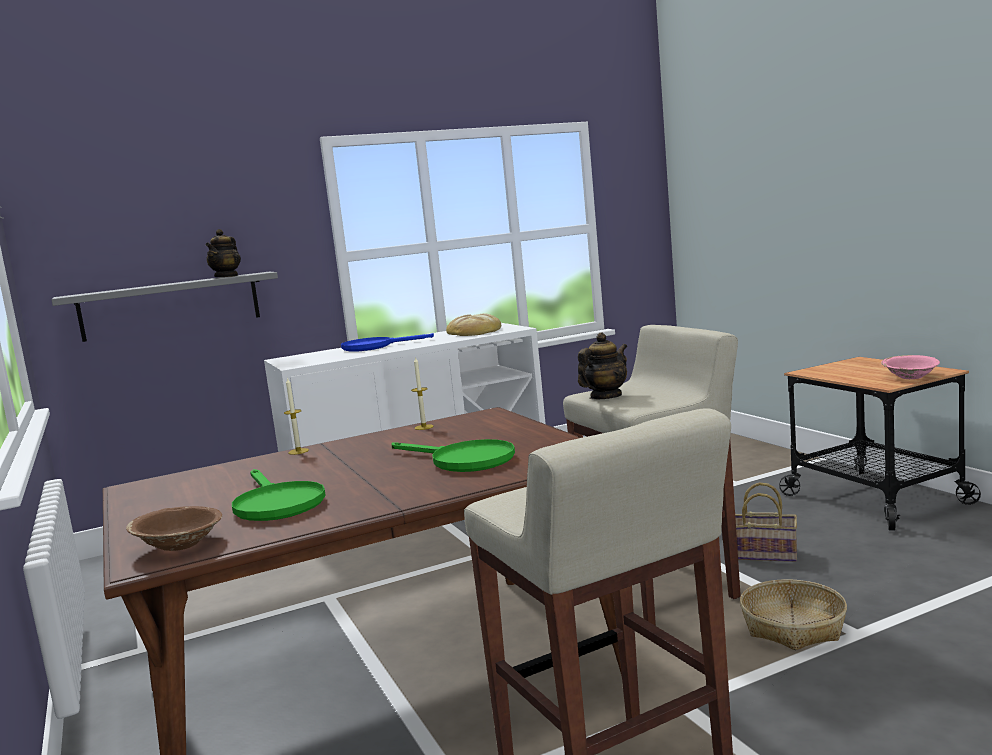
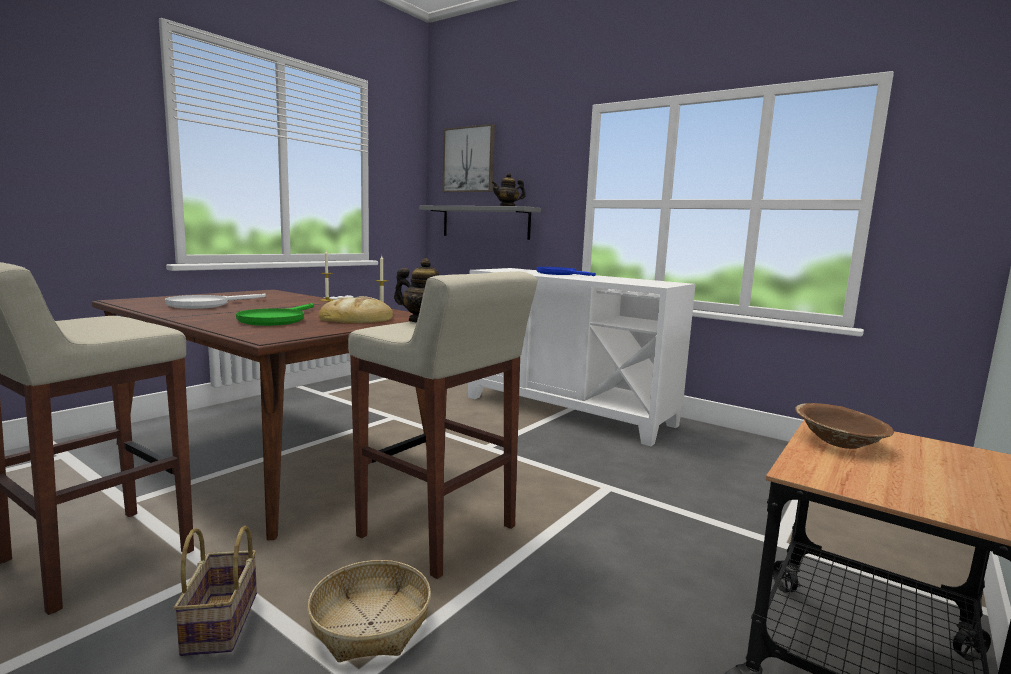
camera: 60 degrees right, 0 degrees up
brown bowl [126,506,222,551] -> brown bowl moved to [795,403,894,449]
green frying pan [232,469,326,521] -> white frying pan [165,294,266,309]
bread [446,313,501,336] -> bread moved to [318,296,393,323]
basket [735,482,797,562] -> basket moved to [173,526,257,656]
pink bowl [881,355,940,379] -> none
none -> picture [442,124,495,192]

